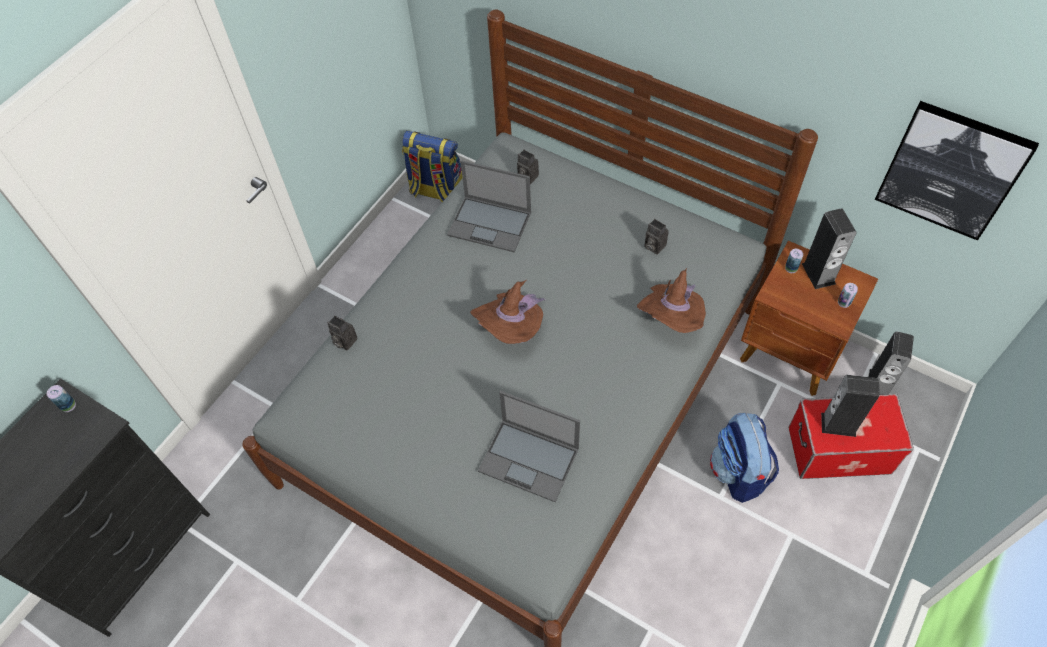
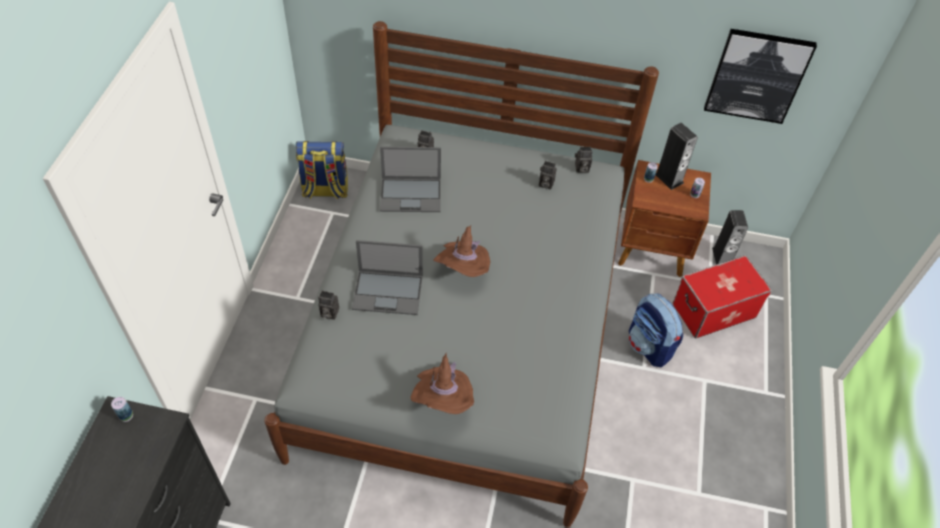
camera: 25 degrees left, 5 degrees down
laptop [478,391,580,503] -> laptop moved to [352,240,423,315]
brown hat [637,268,706,333] -> brown hat moved to [410,354,474,414]
speaker [821,375,880,437] -> none
none -> camera [575,147,593,173]

